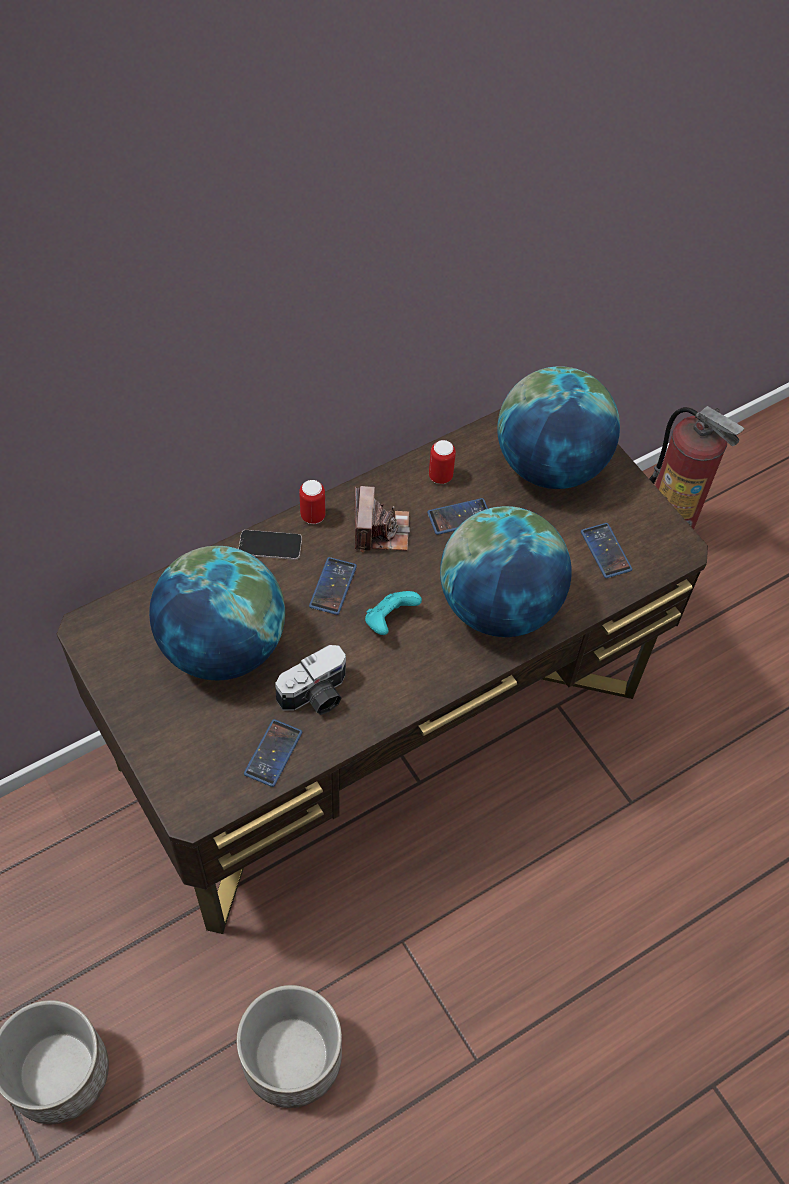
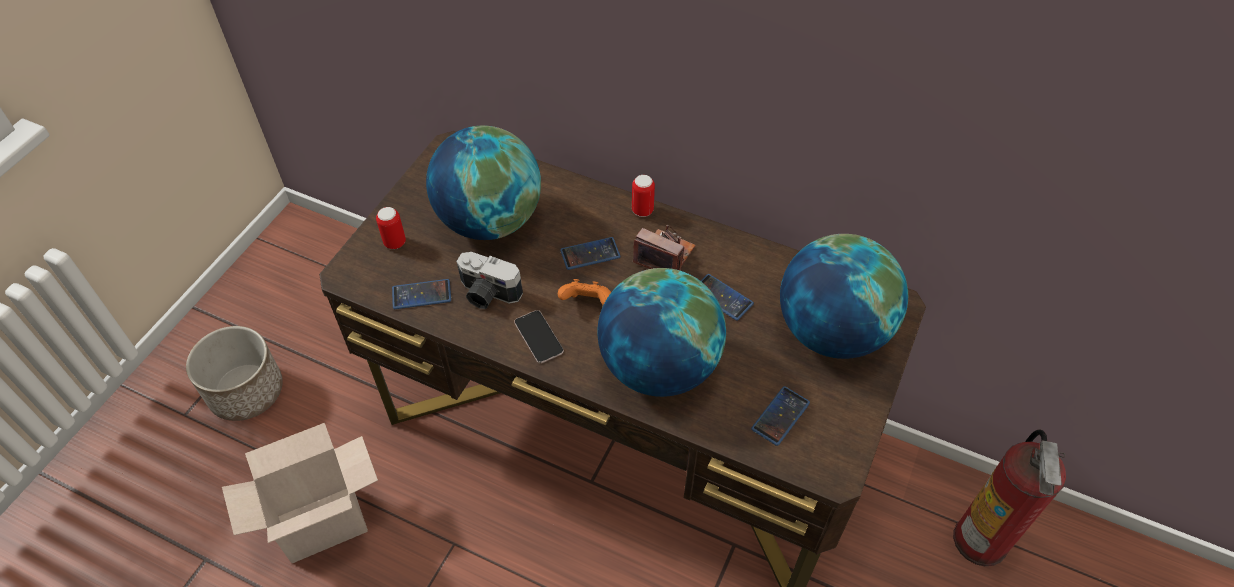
camera: 60 degrees right, 5 degrees down
planter [237,985,342,1108] -> cardboard box [222,423,378,563]
phone [239,530,302,560] -> phone moved to [514,310,564,363]
camera [355,486,410,553] -> camera turned 120 degrees counterclockwise [633,225,695,271]
turquoise game controller [365,591,422,635] -> orange game controller [558,279,611,305]
can [429,440,456,484] -> can moved to [376,207,406,249]

